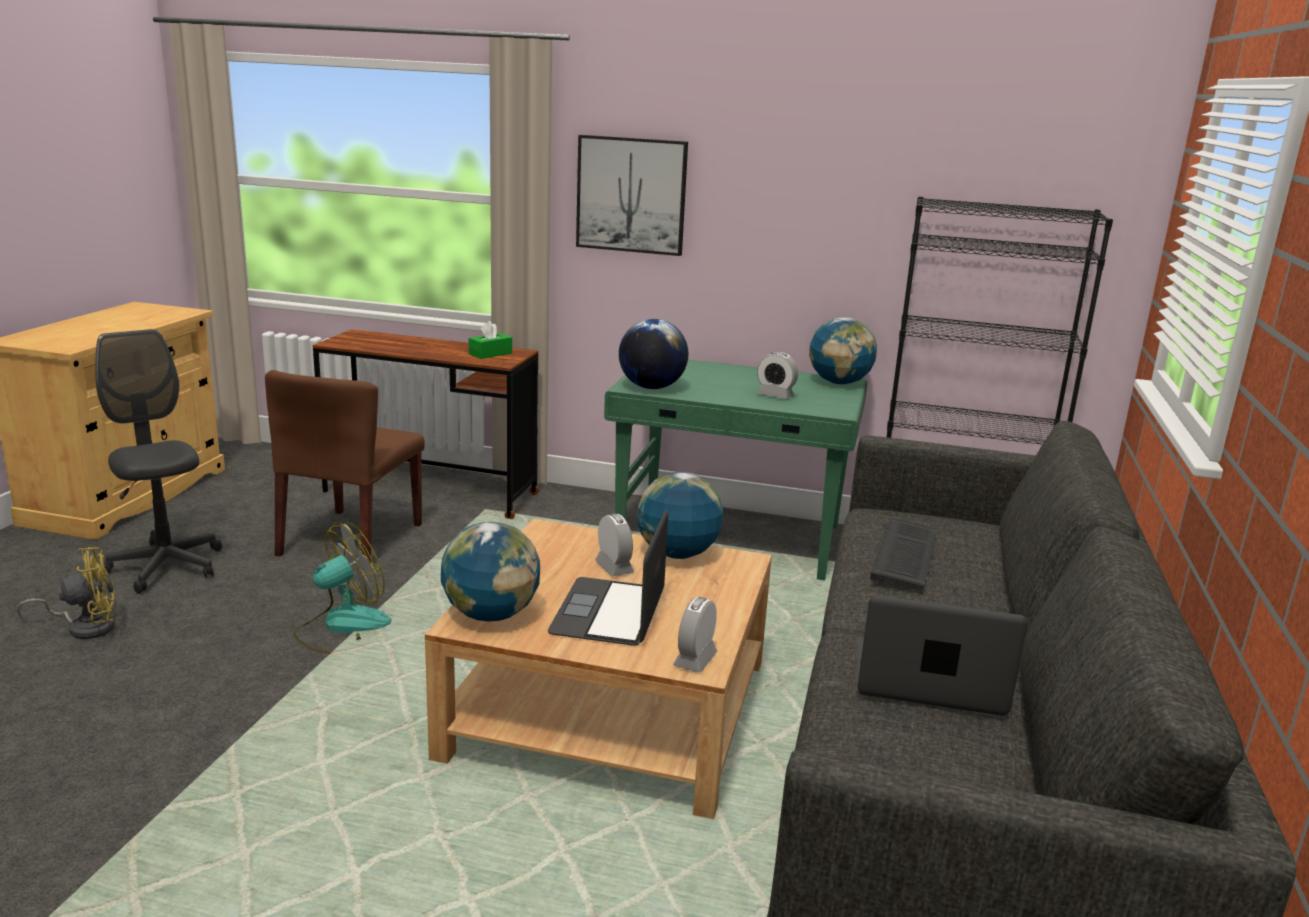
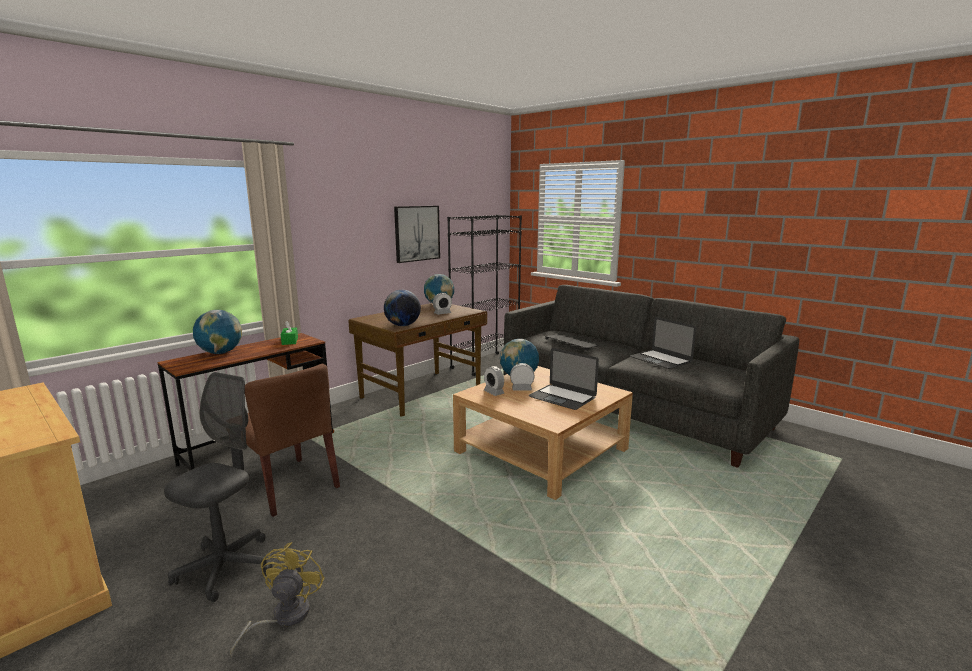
camera: 60 degrees left, 5 degrees down
grey office chair [95,329,222,594] -> grey office chair turned 120 degrees clockwise [164,372,273,602]
fan [293,522,391,654] -> none
globe [441,522,540,622] -> globe moved to [193,310,242,354]
picture [576,135,688,256] -> picture moved to [394,206,440,263]
green desk [604,360,867,581] -> brown desk [348,303,487,417]
alarm clock [673,597,717,673] -> alarm clock moved to [484,366,504,396]
laptop [857,596,1028,715] -> laptop turned 75 degrees counterclockwise [630,317,696,369]

